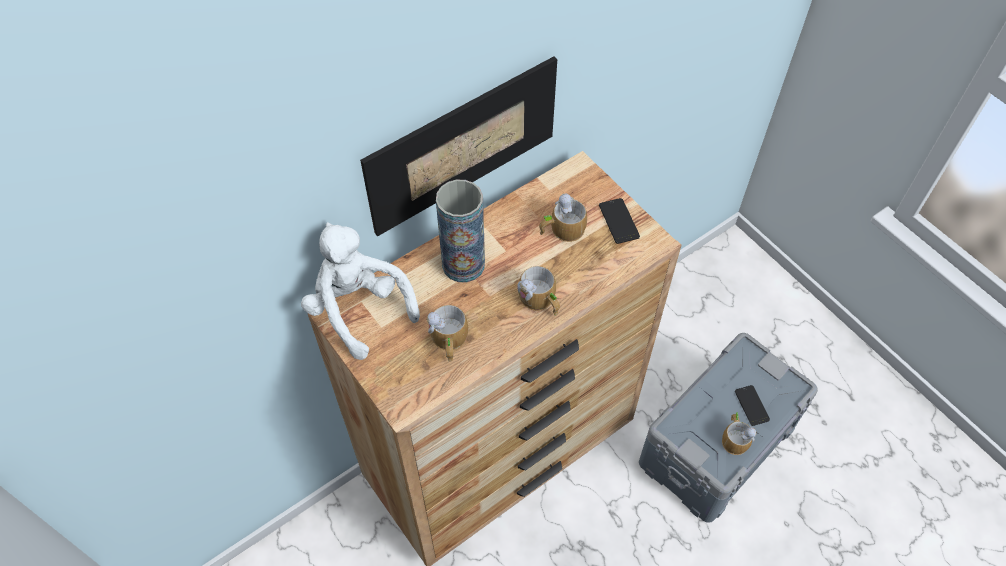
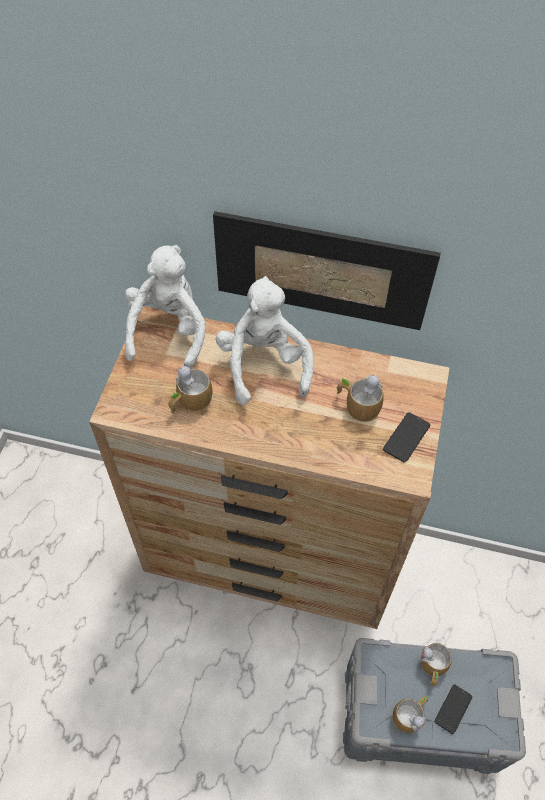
camera: 50 degrees right, 0 degrees up
vase [436,179,485,283] -> white plush toy [216,276,314,405]
mug [517,266,560,316] -> mug moved to [421,643,452,687]

